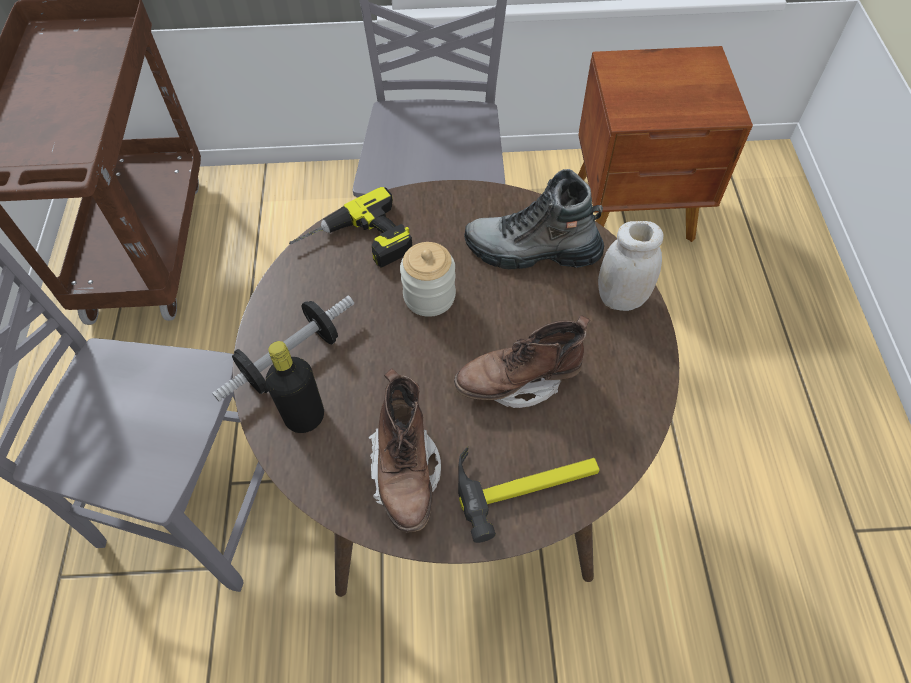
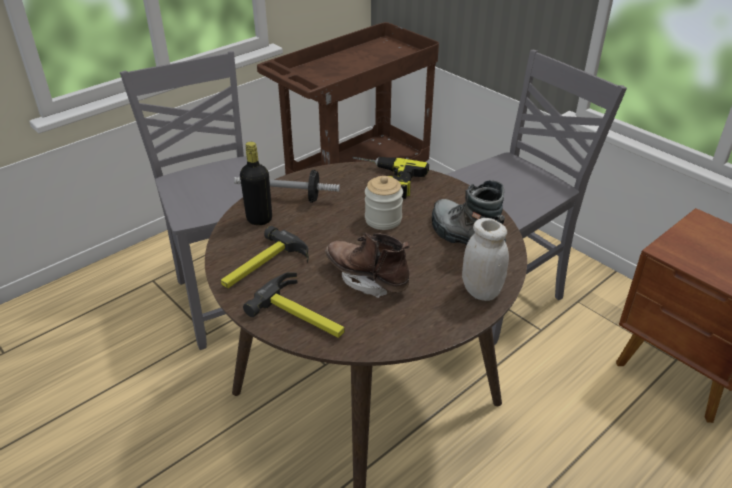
camera: 50 degrees right, 20 degrees down
brown boot [368,368,441,533] -> hammer [221,226,309,288]

